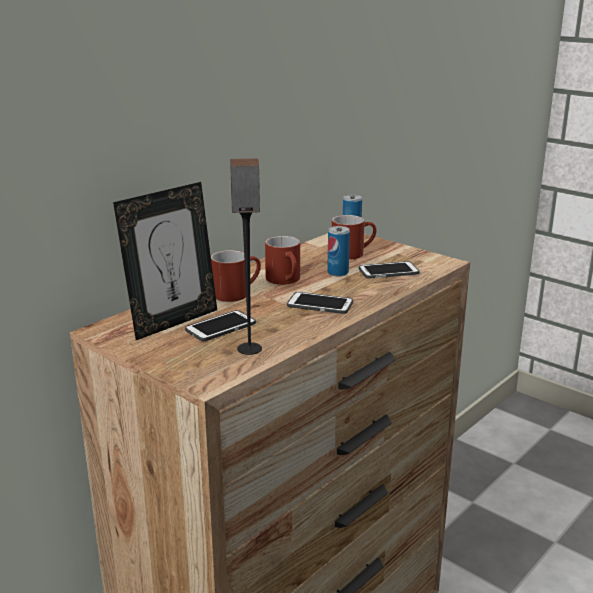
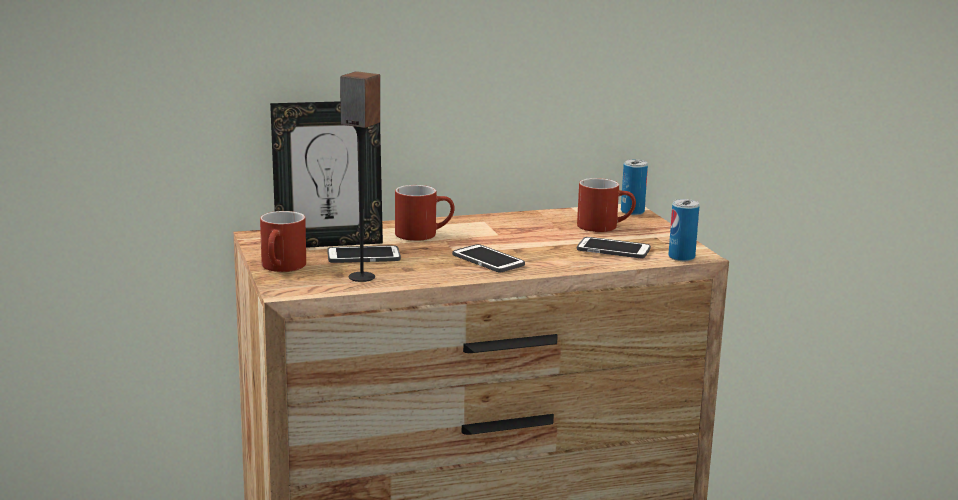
camera: 30 degrees right, 5 degrees down
red mug [265,236,300,285] -> red mug moved to [260,211,306,272]
can [327,226,350,276] -> can moved to [668,199,699,261]

